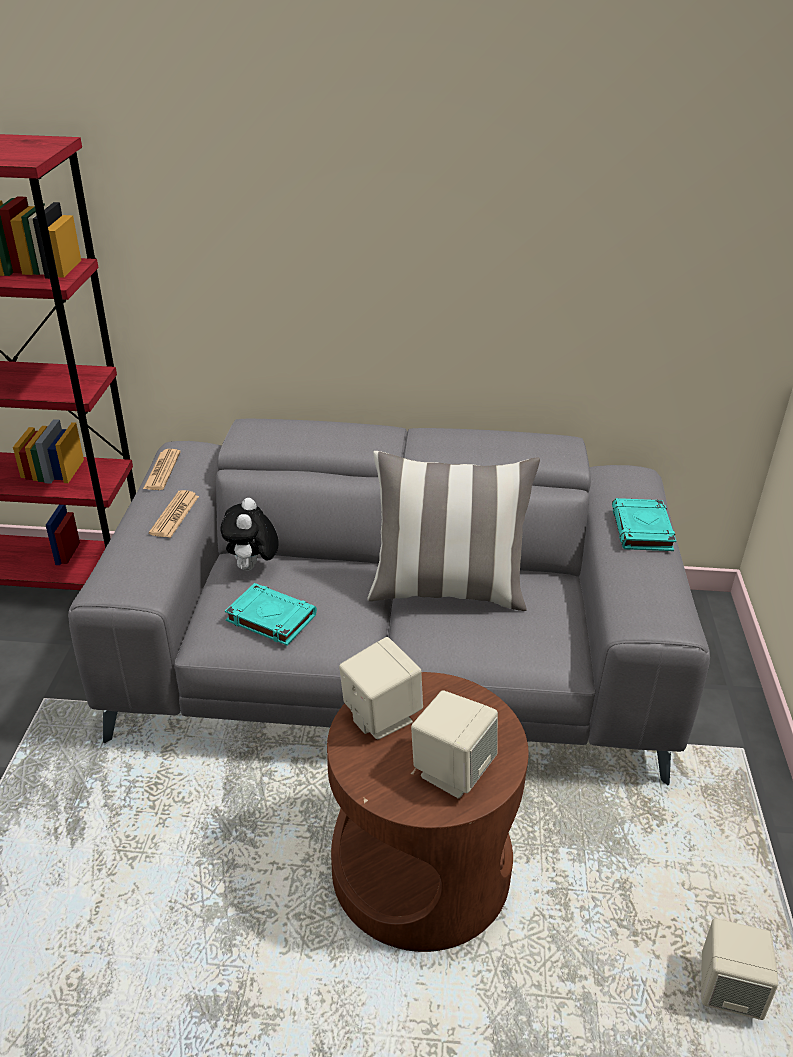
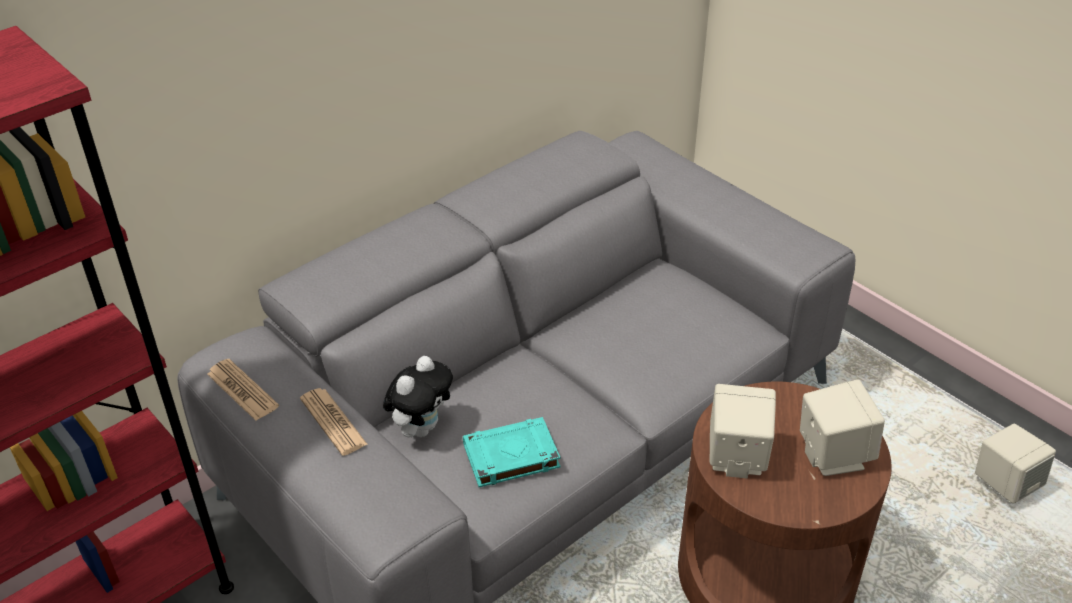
camera: 45 degrees left, 5 degrees up
plush toy [220,498,279,571] -> plush toy turned 105 degrees counterclockwise [383,356,453,438]
pillow [367,451,540,611] -> none
turquoise book [612,498,676,551] -> none

